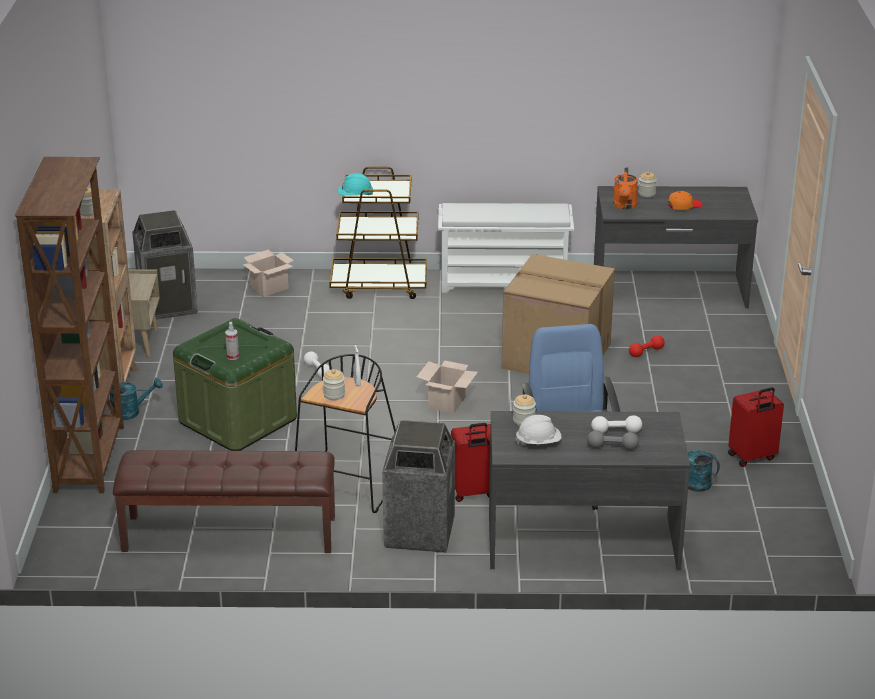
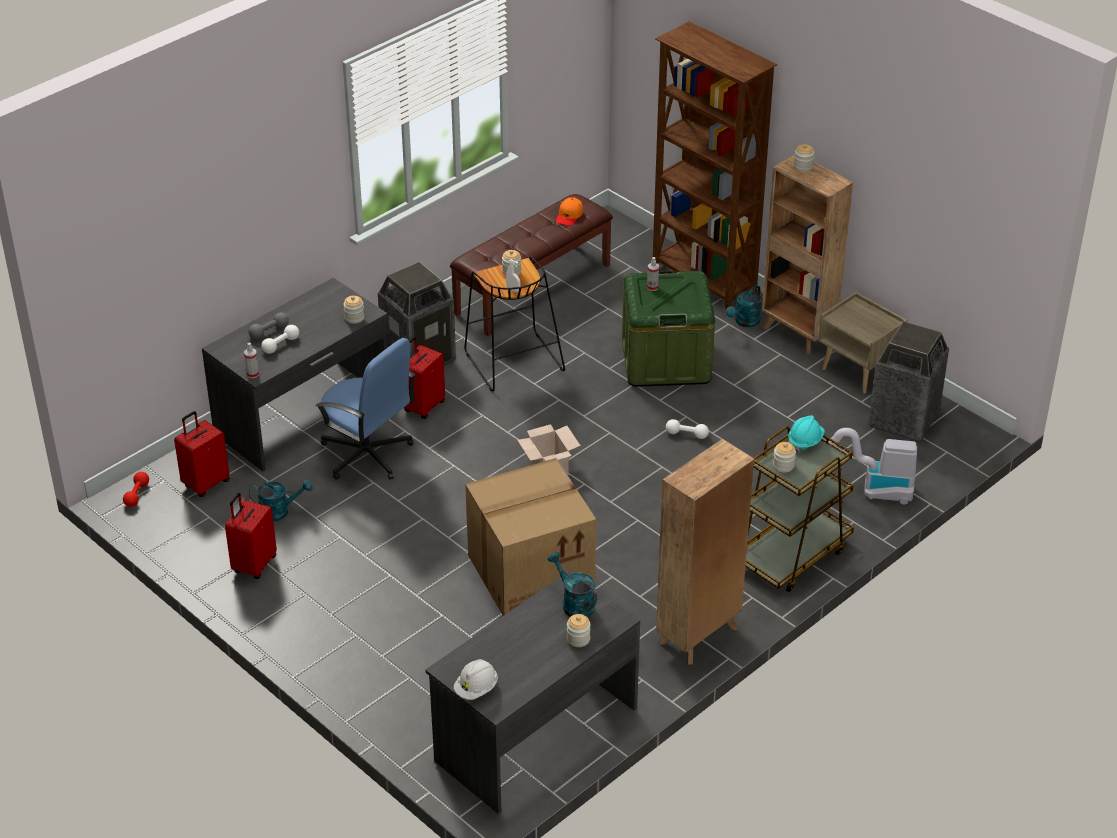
camera: 135 degrees right, 10 degrees up
cardboard box [243,250,294,297] -> vacuum cleaner [828,428,917,505]
white shoe rack [438,203,574,293] -> brown bookcase [656,439,754,665]
white hard hat [516,415,562,445] -> white hard hat moved to [454,659,498,700]
orange watering can [613,167,638,209] -> turquoise watering can [548,552,597,618]
red dumbbell [629,335,665,357] -> red dumbbell moved to [123,472,149,507]
orange cap [668,191,702,210] -> orange cap moved to [556,197,583,226]
none -> red suitcase [174,411,230,497]
none -> spray bottle [244,343,259,378]
none -> jar [773,442,796,473]

